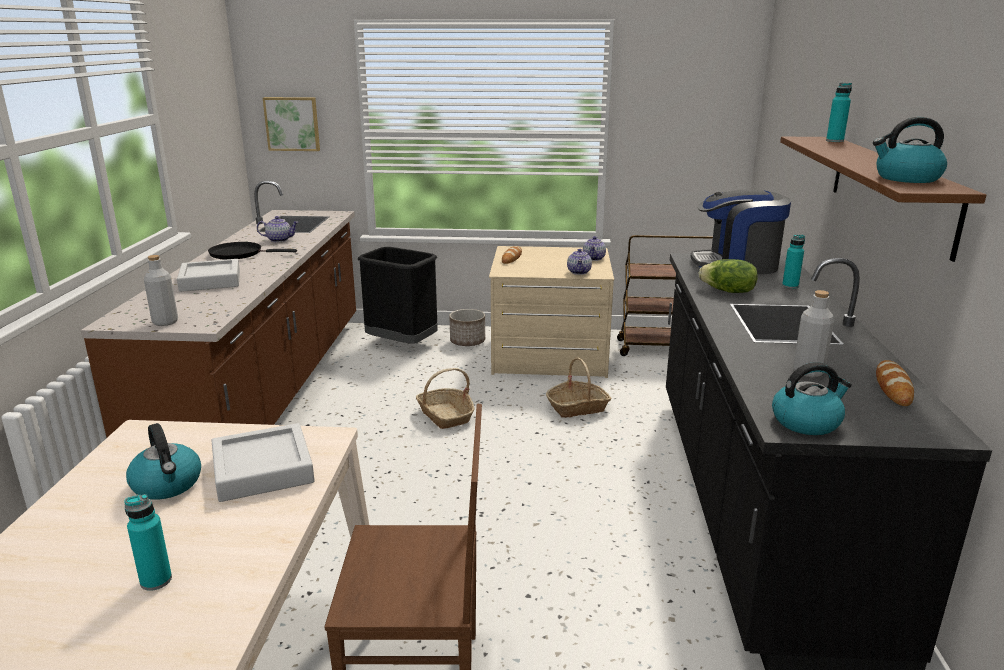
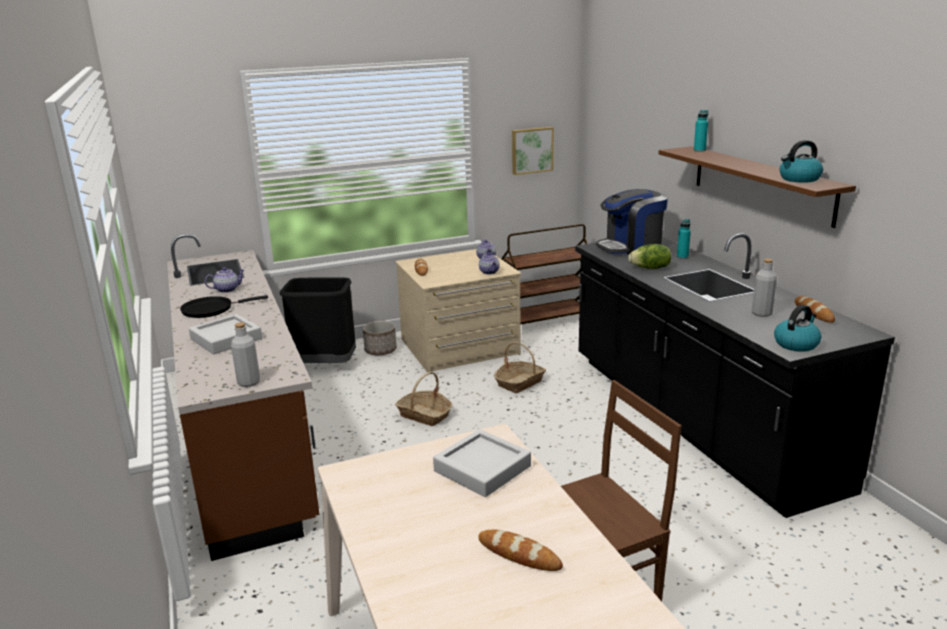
camera: 25 degrees left, 0 degrees up
turquoise bottle [124,494,172,591] -> bread [478,530,563,571]
kettle [126,423,201,500] -> none
picture [263,97,320,151] -> picture moved to [512,127,554,175]

